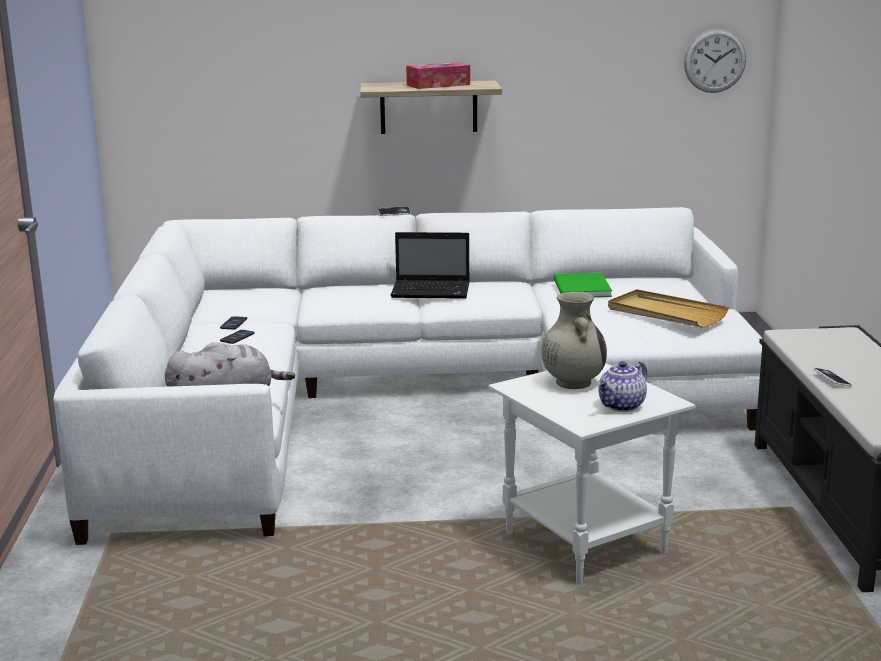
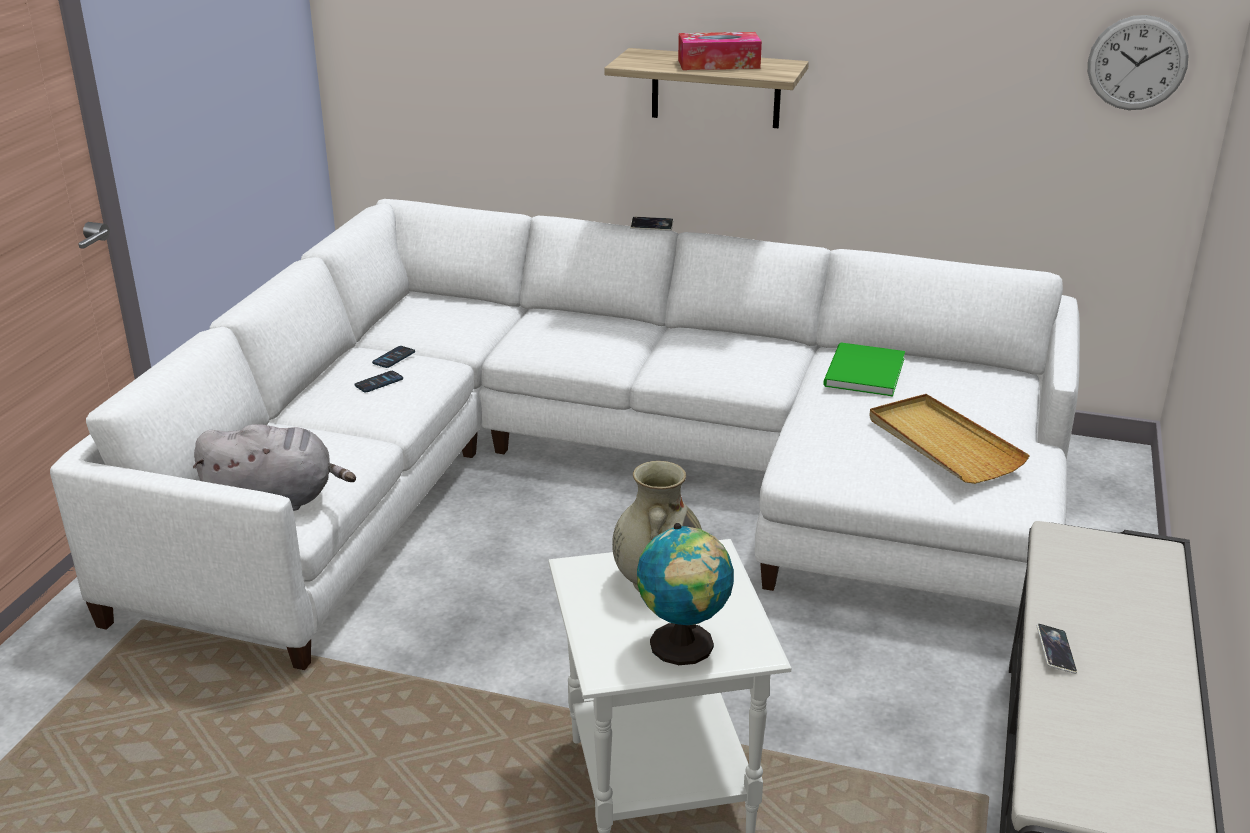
camera: 20 degrees right, 10 degrees up
laptop [390,232,470,299] -> none
teapot [597,361,647,412] -> globe [637,523,734,665]

